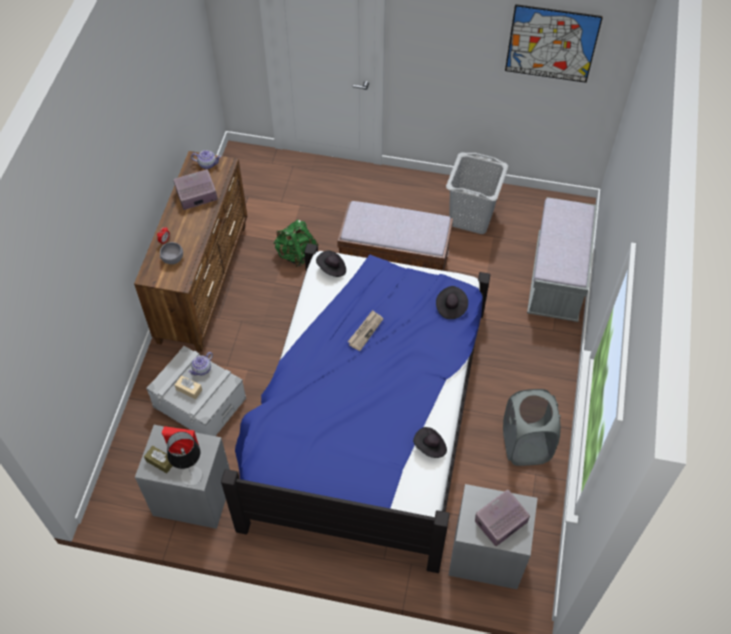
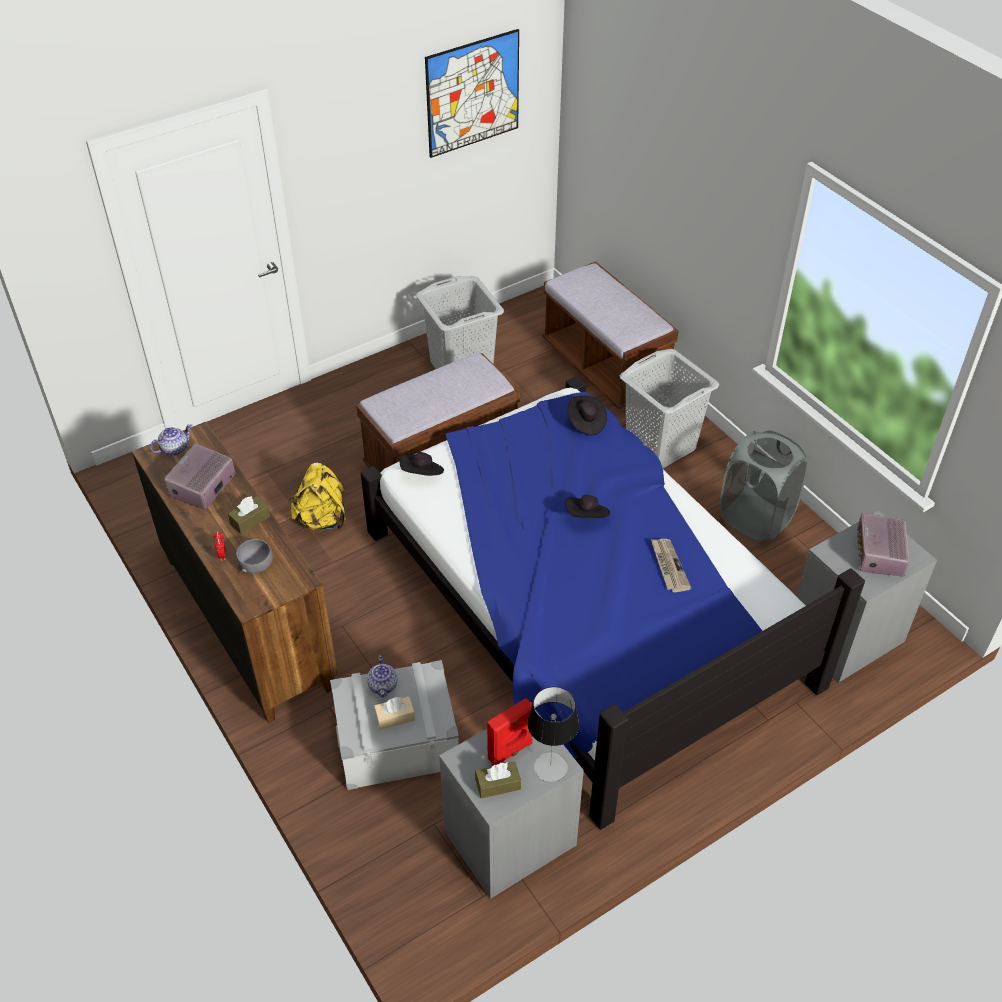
camera: 45 degrees left, 10 degrees down
green backpack [273,219,319,267] -> yellow backpack [290,463,346,530]
newspaper [348,310,383,351] -> newspaper moved to [651,539,691,592]
black hat [413,427,447,458] -> black hat moved to [565,495,610,518]
grey bench [527,197,597,322] -> brown bench [542,261,679,409]
none -> brown tissue box [228,496,270,534]
none -> grey laundry basket [620,349,719,468]

